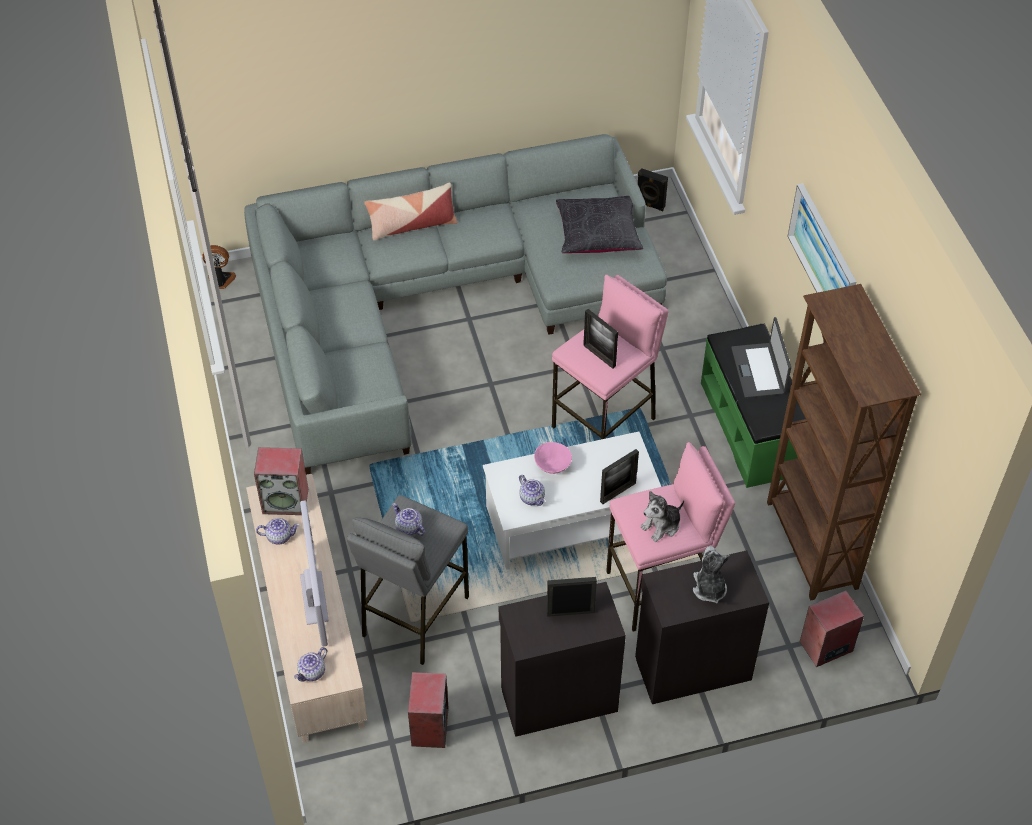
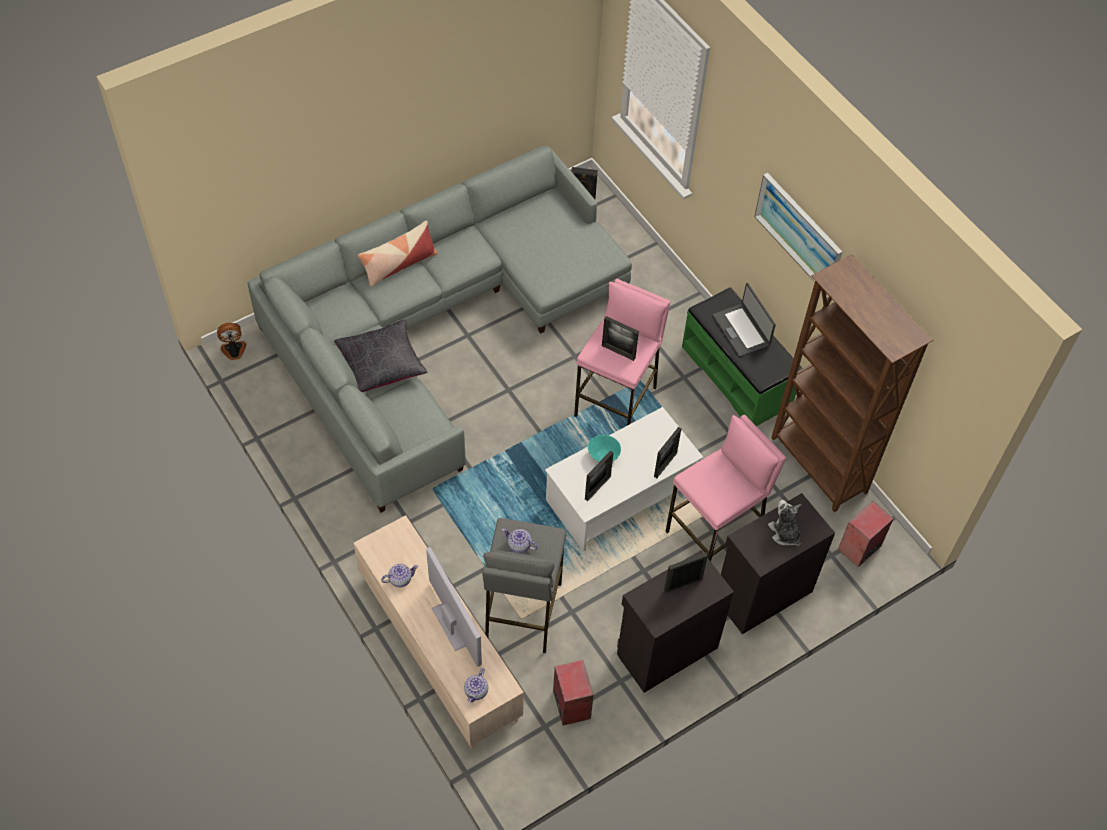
camera: 20 degrees left, 5 degrees up
speaker [254,447,308,515] -> none
teapot [519,475,546,506] -> picture frame [585,450,613,501]
pink bowl [534,442,572,474] -> turquoise bowl [588,435,621,462]
black pillow [556,196,643,253] -> black pillow moved to [334,320,427,392]
plush toy [640,491,684,542] -> none

